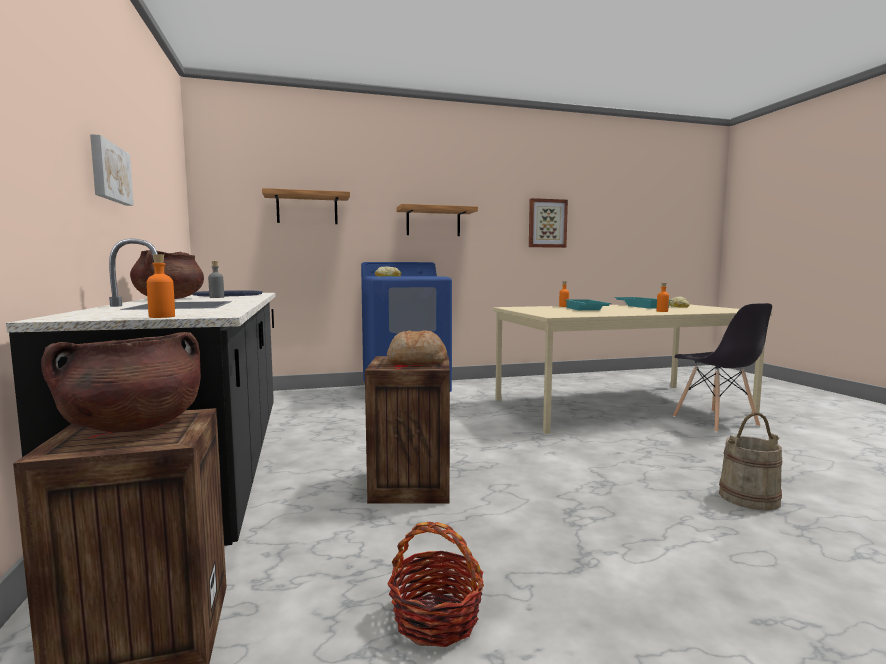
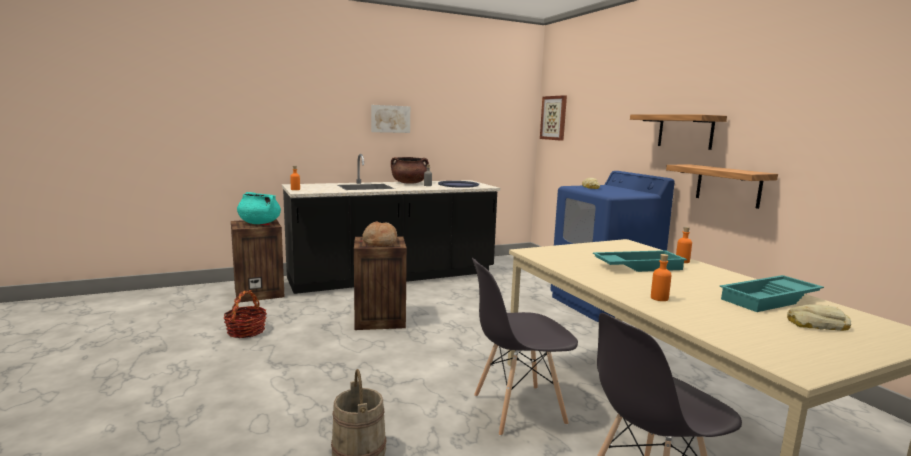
camera: 80 degrees right, 5 degrees up
brown cooking pot [41,332,201,432] -> turquoise cooking pot [237,192,281,224]
shelf [262,188,350,224] -> shelf moved to [666,164,778,209]
picture [529,198,568,248] -> picture moved to [540,95,567,141]
none -> grey chair [472,258,578,436]

